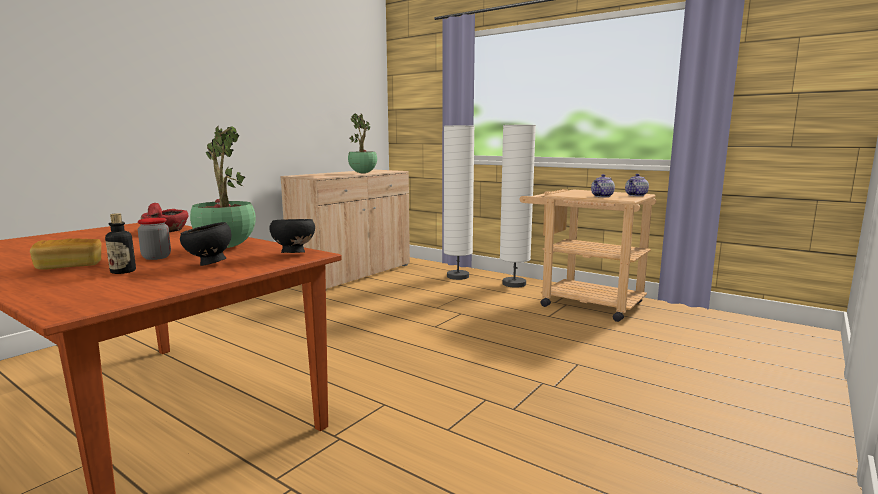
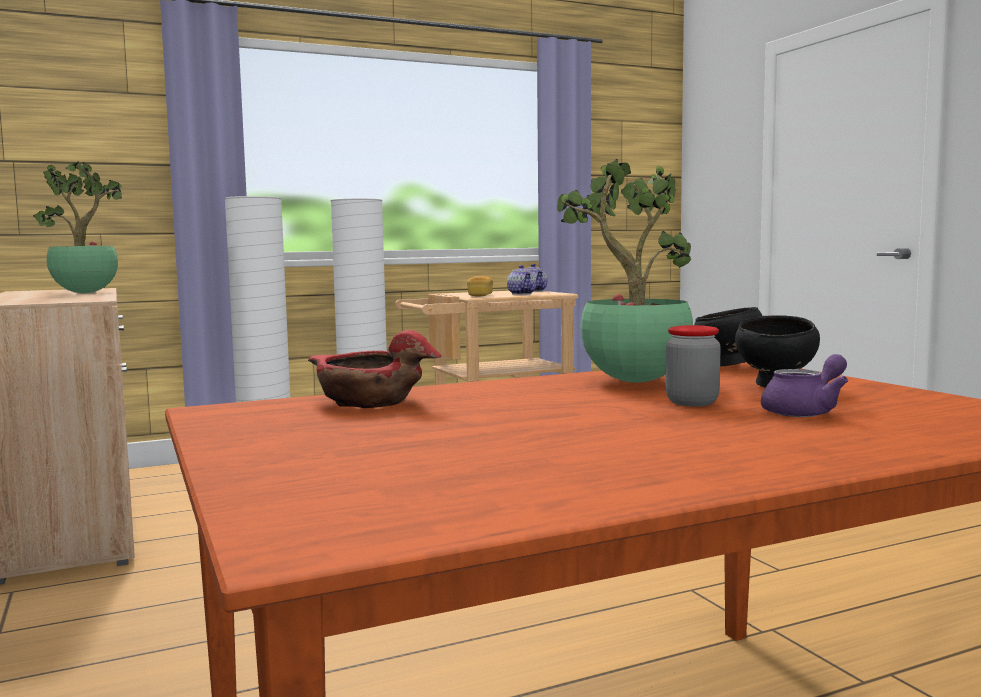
camera: 60 degrees left, 5 degrees down
bread [30,238,101,270] -> bread moved to [467,276,493,297]
bottle [105,213,136,274] -> purple teapot [761,354,848,417]

